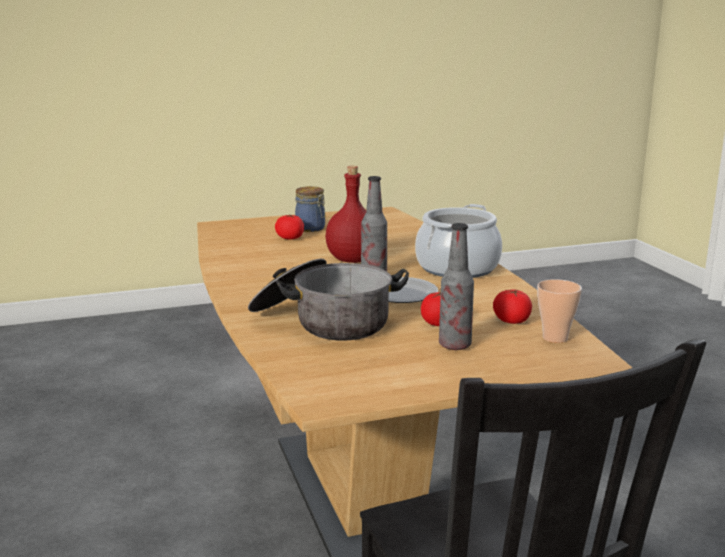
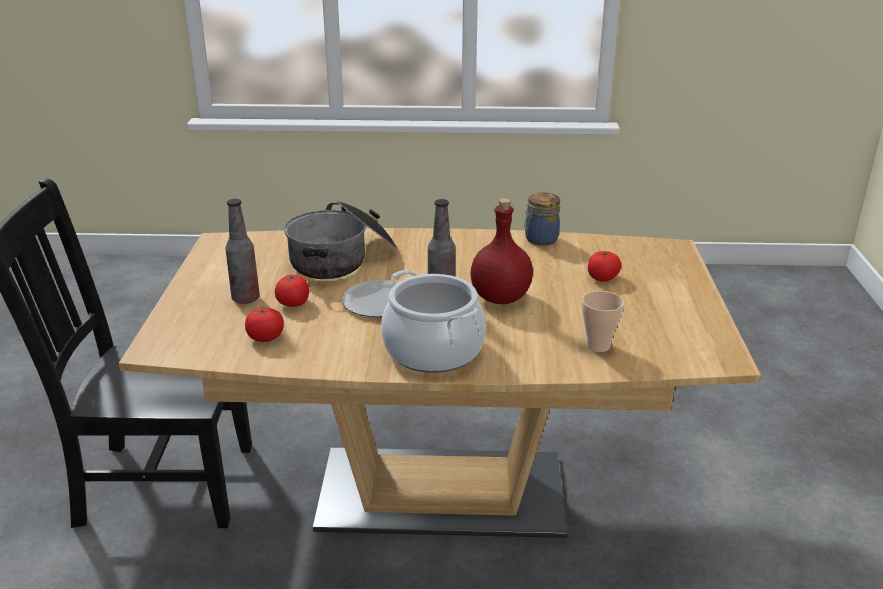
camera: 110 degrees right, 10 degrees up
jar [295,186,325,232] -> jar moved to [524,192,560,246]
cup [537,279,582,343] -> cup moved to [582,291,624,352]

